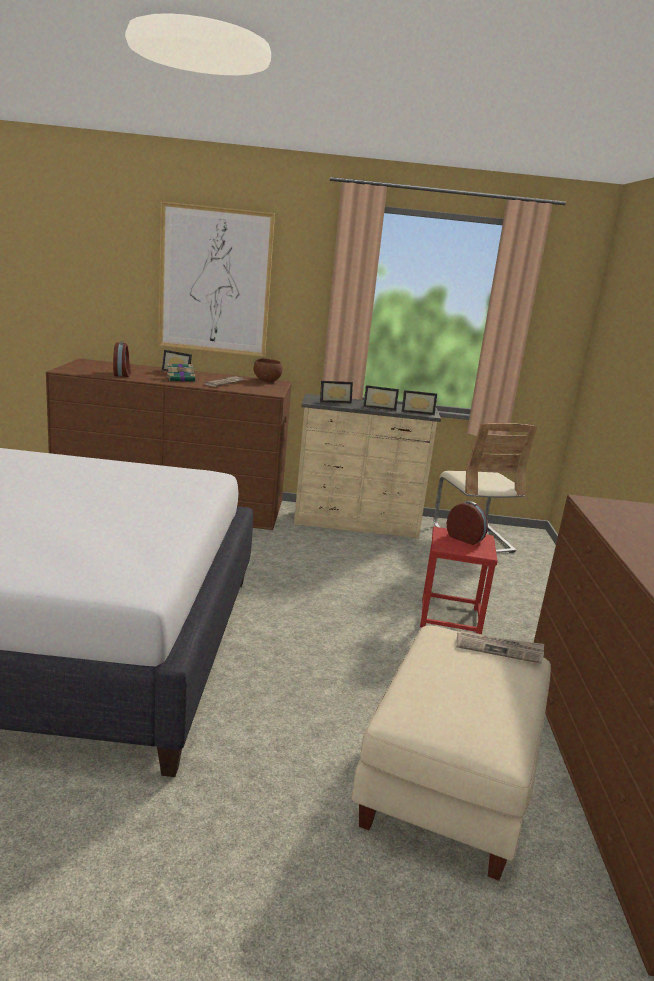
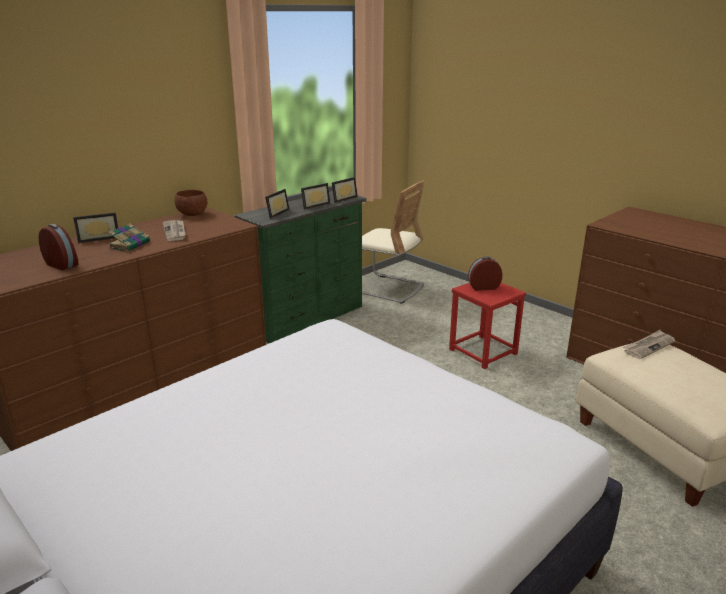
camera: 45 degrees left, 5 degrees up
picture [158,201,275,357] -> none
beige dresser [294,394,441,538] -> green dresser [234,191,367,344]

